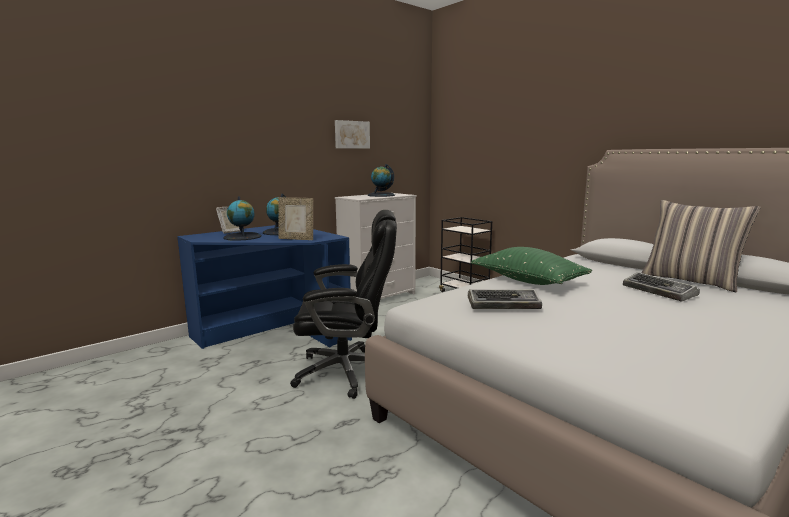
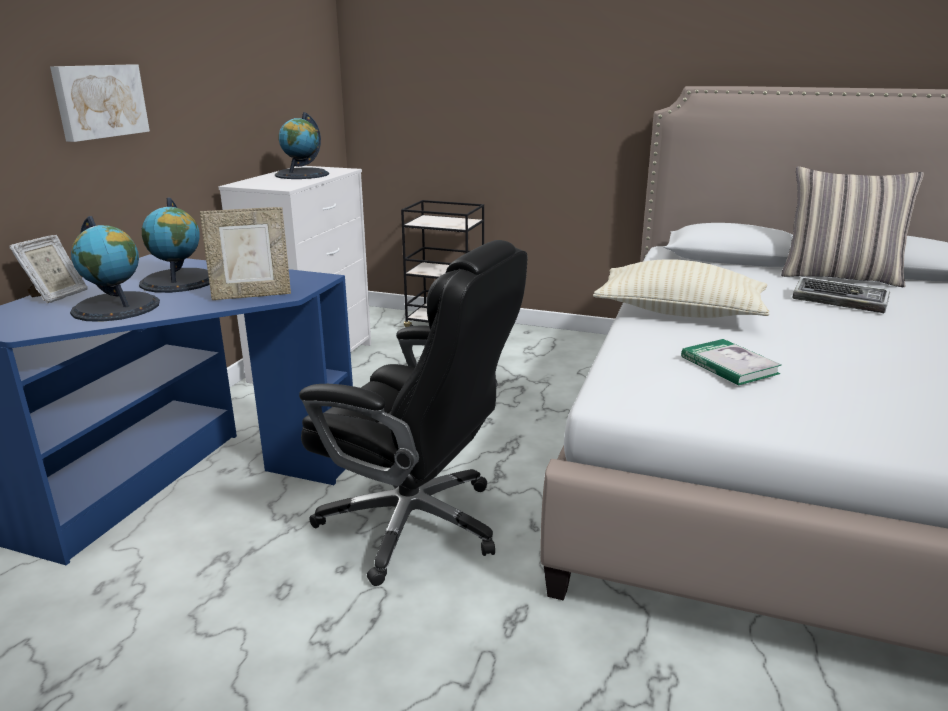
camera: 30 degrees left, 10 degrees up
black office chair [290,210,397,399] -> black office chair turned 60 degrees clockwise [299,240,527,586]
picture [335,120,370,149] -> picture moved to [50,64,150,142]
keyboard [468,289,542,309] -> book [681,339,782,385]
green pillow [471,247,592,285] -> beige pillow [593,259,769,318]

